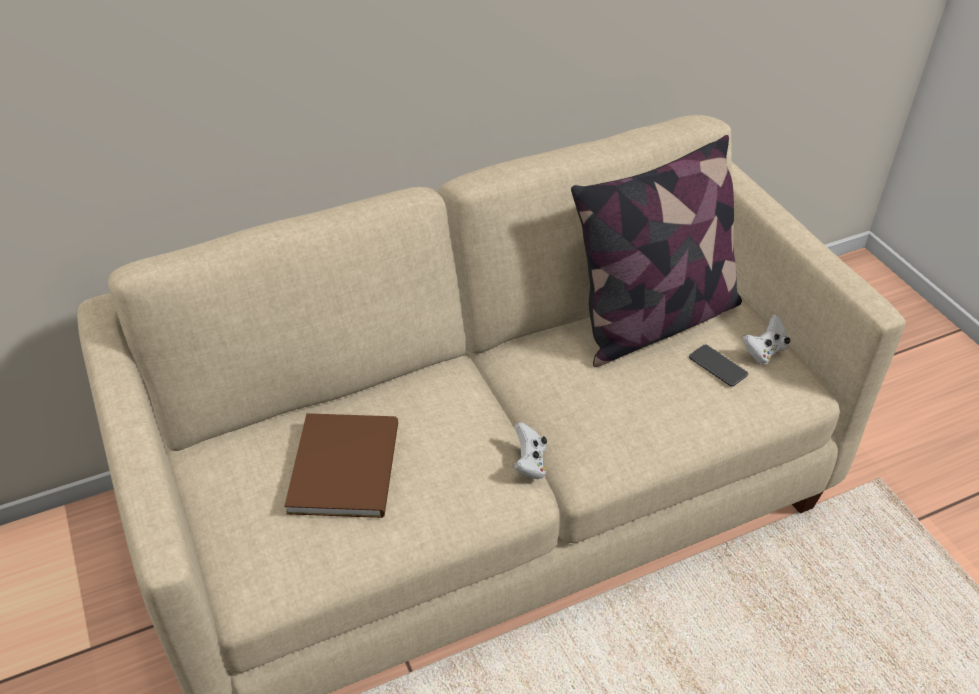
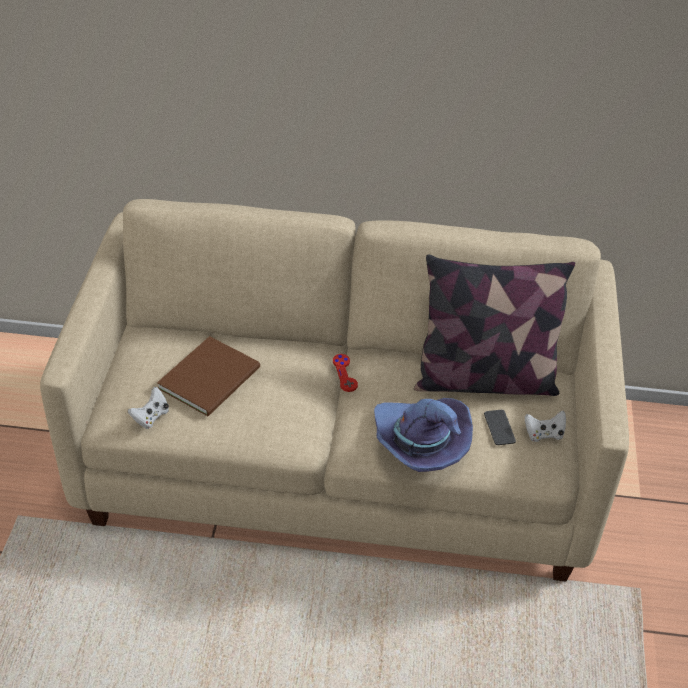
camera: 30 degrees right, 0 degrees up
white game controller [513,422,547,479] -> white game controller moved to [128,387,169,429]
none -> red game controller [333,354,358,392]
none -> purple hat [374,398,473,472]

